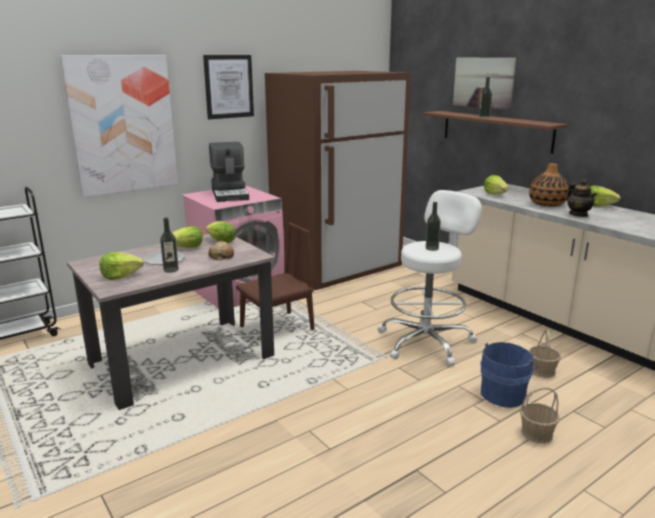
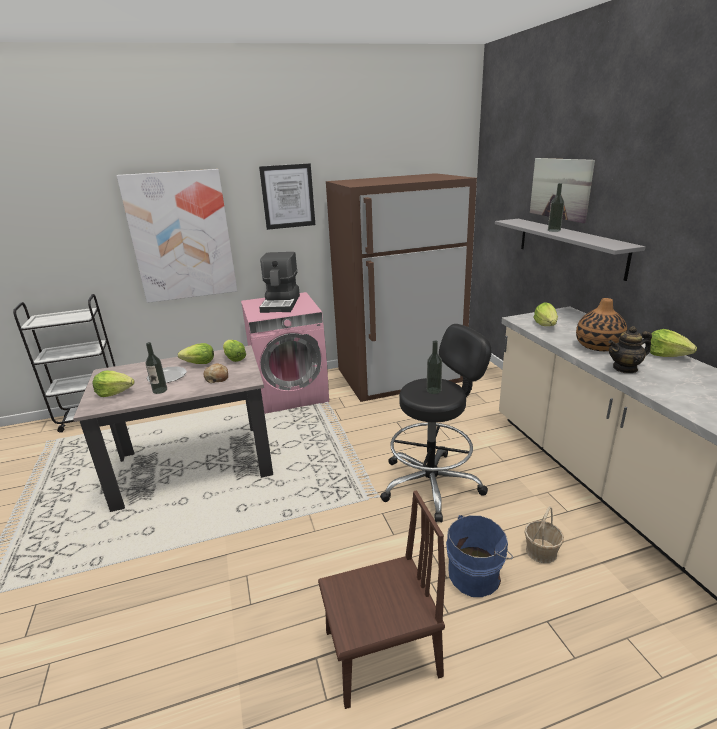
camera: 20 degrees right, 5 degrees up
brown chair [236,223,315,330] -> brown chair moved to [318,490,445,709]
white stool [377,190,482,366] -> black stool [380,324,492,522]
brown shelf [423,111,568,154] -> grey shelf [495,219,645,281]
basket [520,387,560,444] -> none
teapot [566,179,597,217] -> teapot turned 75 degrees clockwise [608,326,652,373]

